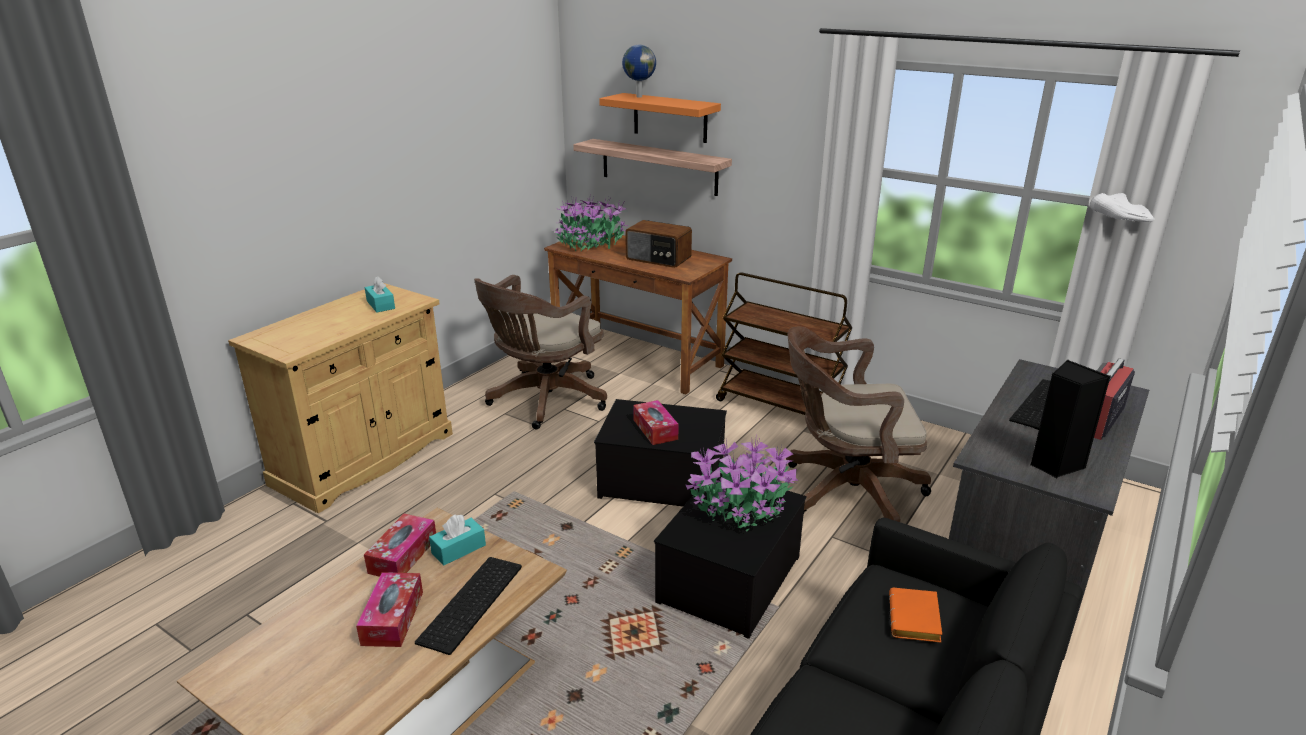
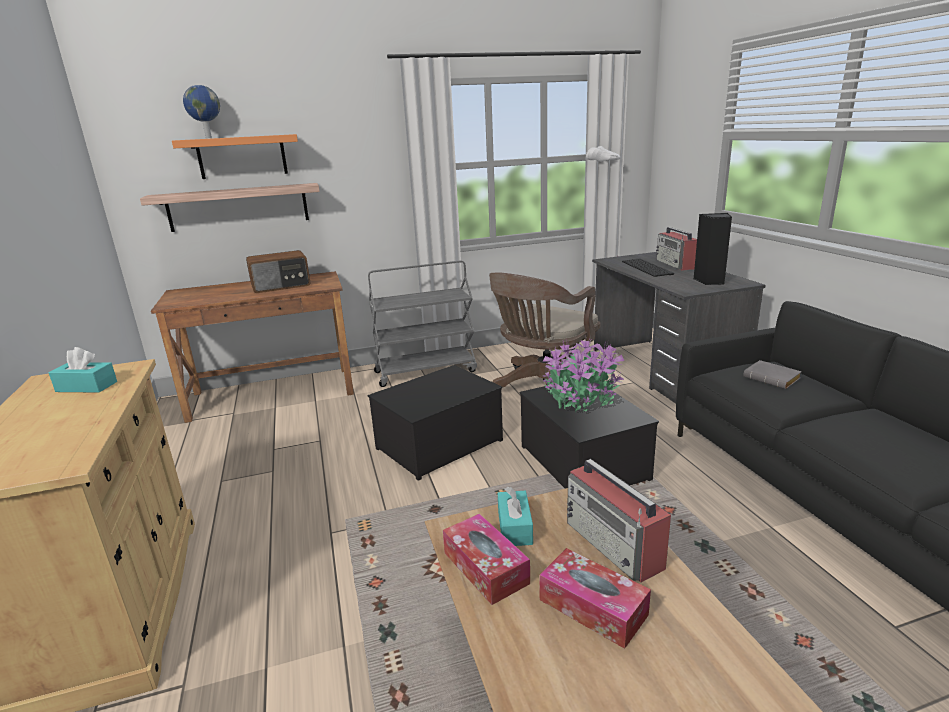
camera: 50 degrees left, 5 degrees down
keyboard [415,557,522,655] -> radio [567,459,671,582]
brown office chair [474,275,607,430] -> none
potted plant [553,196,628,251] -> none
tissue box [633,400,679,445] -> none
brown cart [716,272,853,415] -> grey cart [368,260,477,387]
orange book [889,588,942,642] -> grey book [743,360,802,389]

